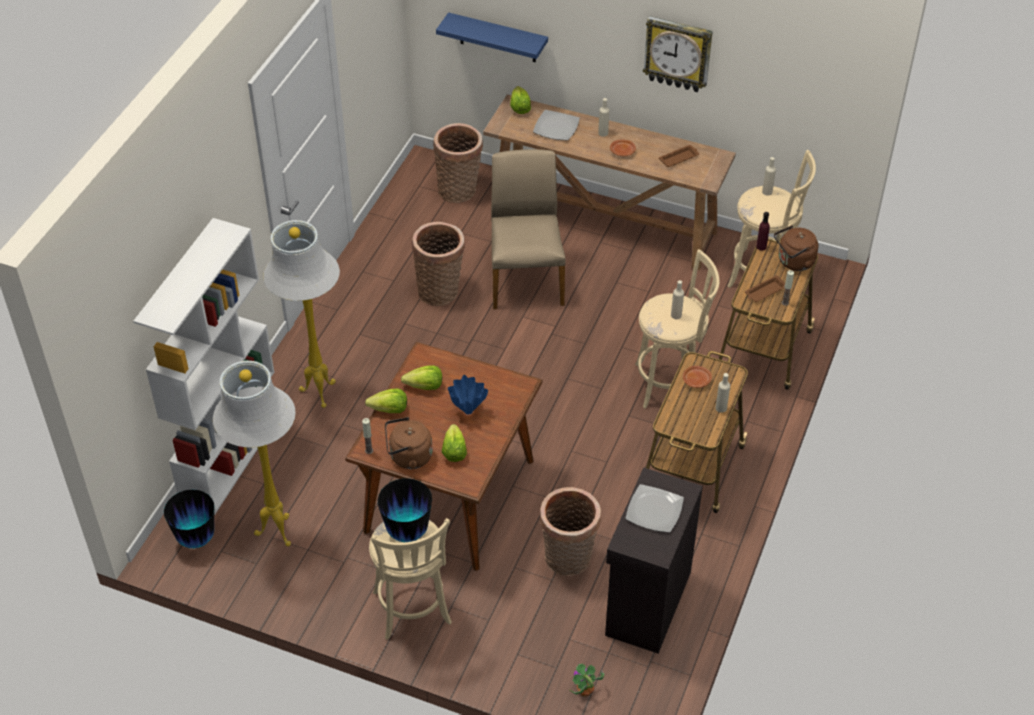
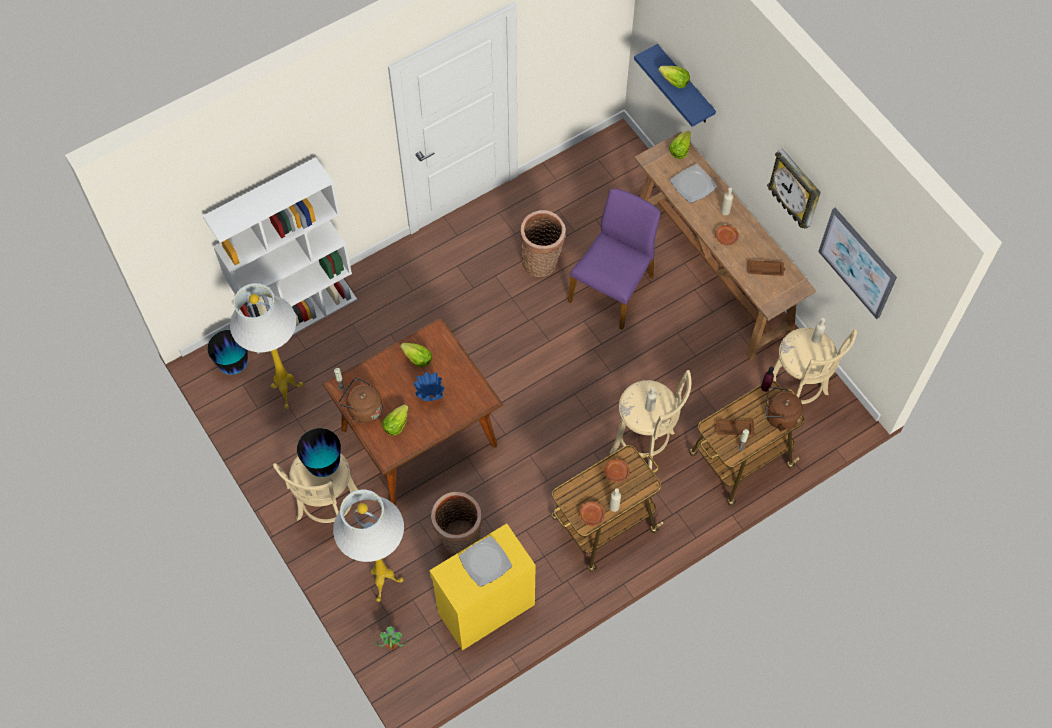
camera: 35 degrees right, 15 degrees up
white floor lamp [263,220,340,408] -> white floor lamp moved to [333,489,404,602]
lettuce [365,389,407,413] -> lettuce moved to [658,66,690,88]
basket [433,123,483,203] -> none
beige chair [491,149,565,309] -> purple chair [568,188,660,330]
black cabinet [605,467,703,654] -> yellow cabinet [429,523,536,650]
none -> brown plate [579,501,605,526]
none -> picture [818,208,897,319]

